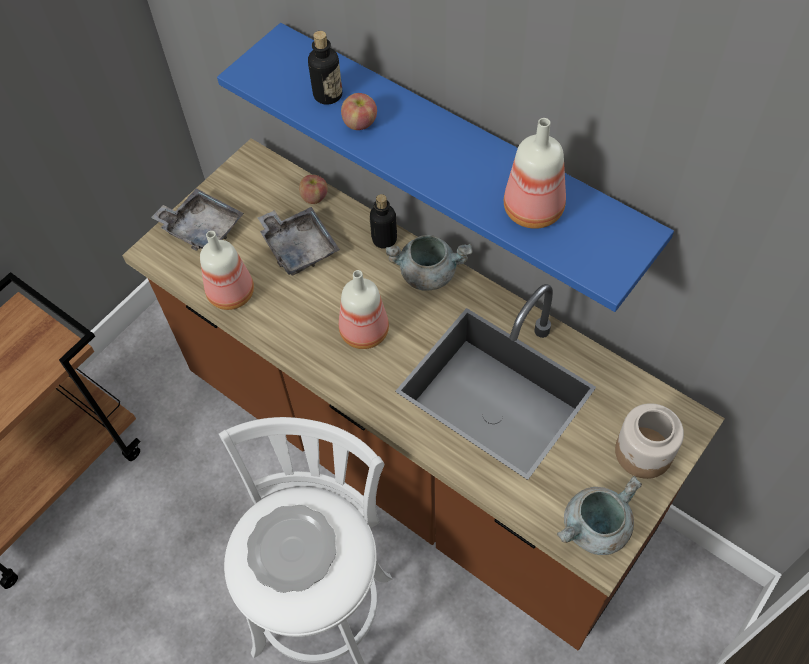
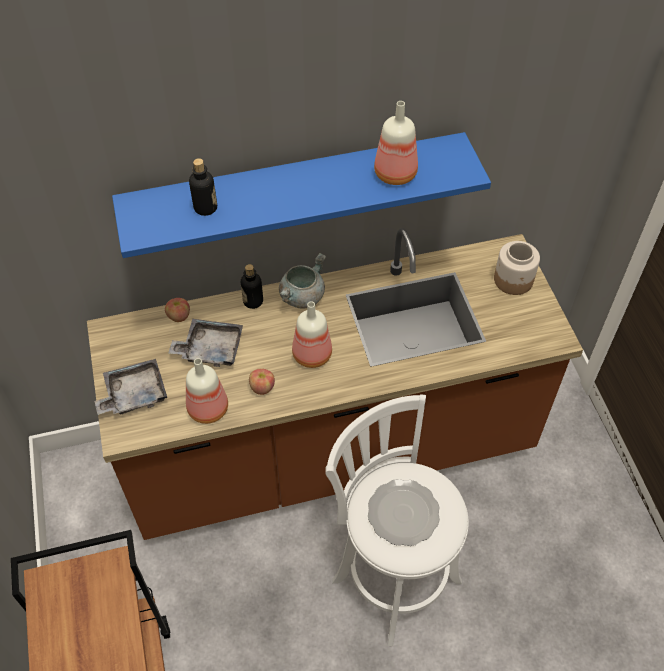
camera: 55 degrees left, 5 degrees down
apple [341,93,377,130] -> apple moved to [249,368,275,395]
grey cooking pot [557,476,642,555] -> none

